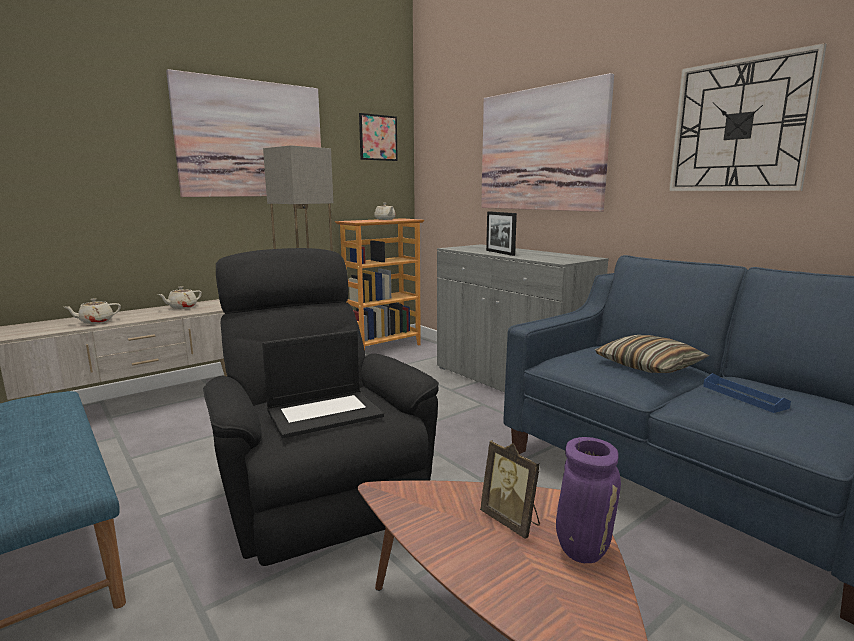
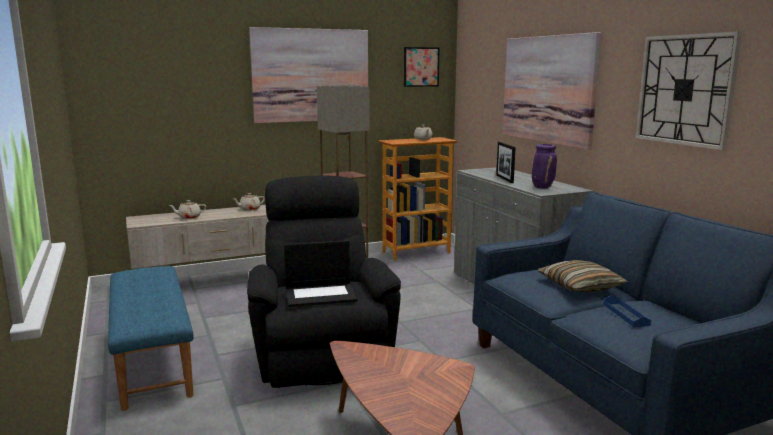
camera: 15 degrees right, 0 degrees up
picture frame [480,440,540,539] -> none
purple vase [556,437,621,563] -> purple vase moved to [532,144,557,188]

